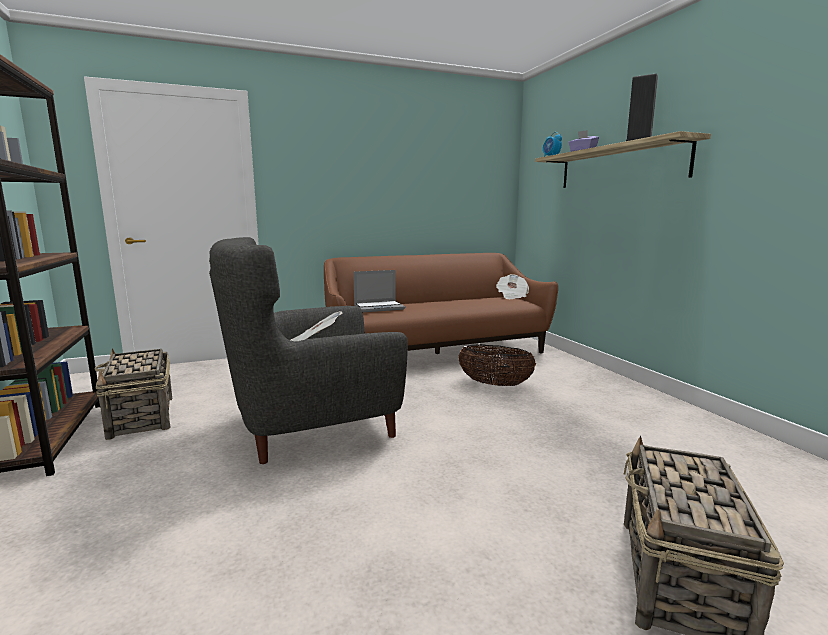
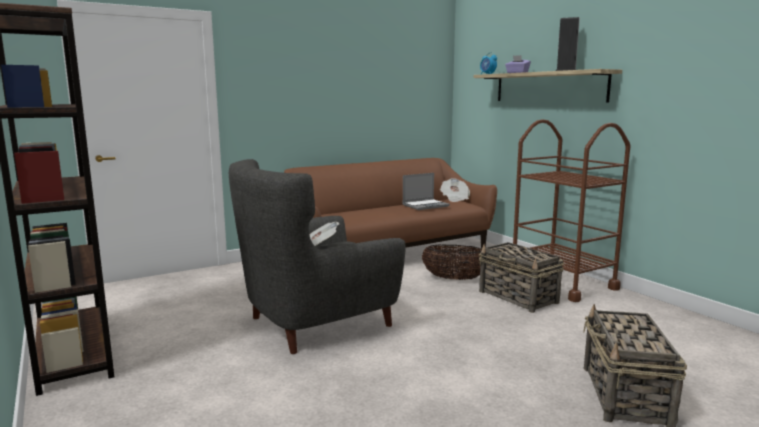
camera: 10 degrees left, 0 degrees up
basket [95,348,172,440] -> basket moved to [479,242,564,313]
laptop [353,270,405,312] -> laptop moved to [402,173,450,210]
none -> brown cart [513,119,631,302]

